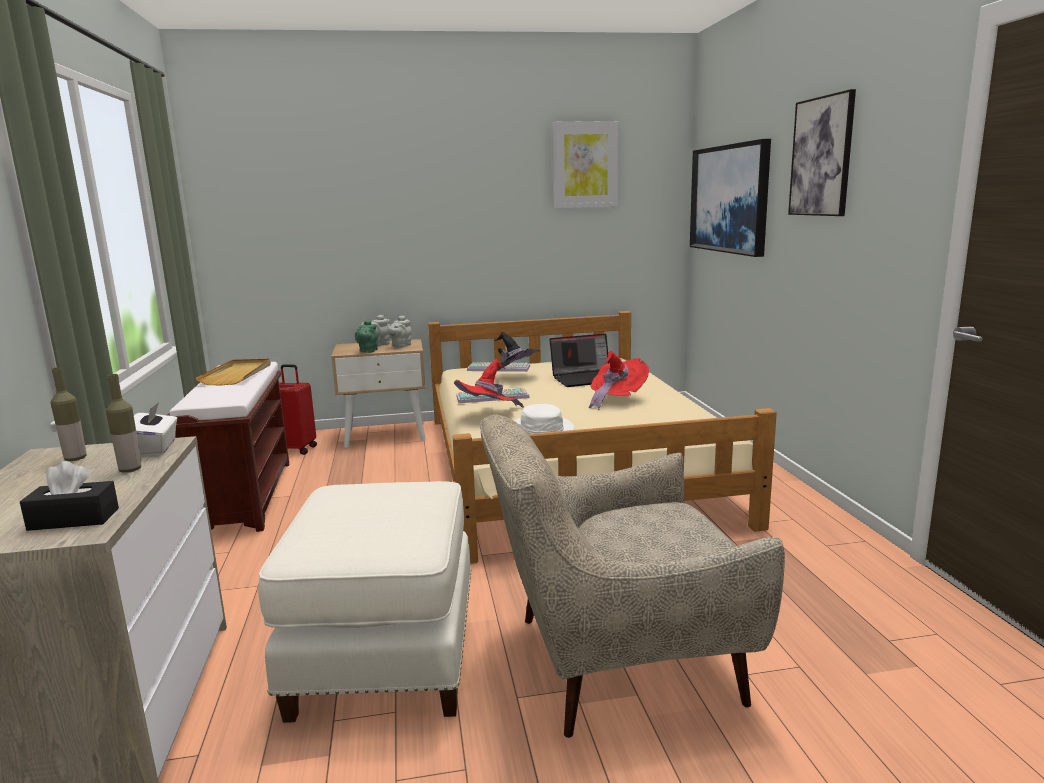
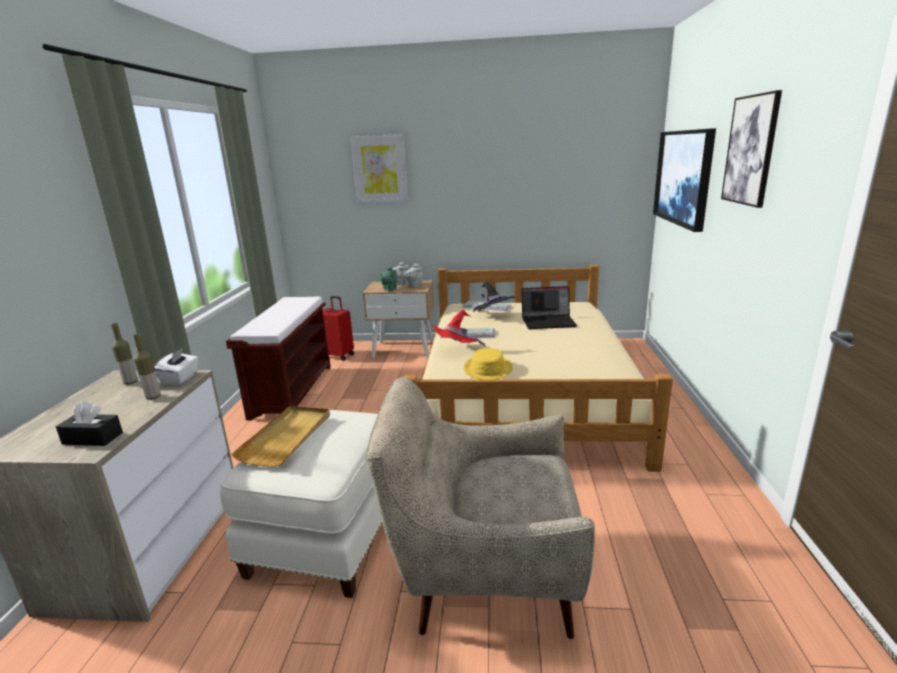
camera: 15 degrees right, 5 degrees up
beige tray [196,358,271,385] -> beige tray moved to [231,406,330,467]
white hat [514,404,574,434] -> yellow hat [464,348,513,379]
picture [552,121,619,209] -> picture moved to [351,134,408,203]
red hat [589,351,649,410] -> none

